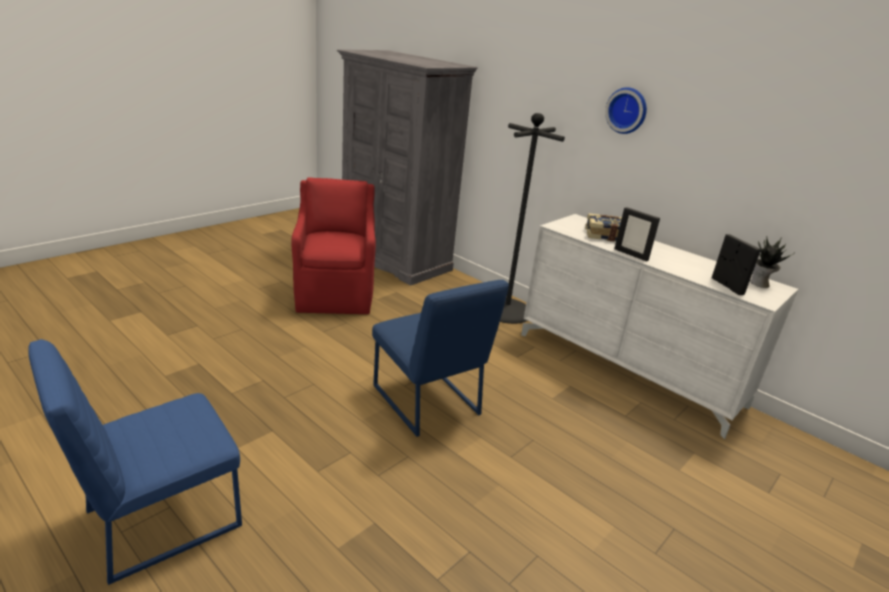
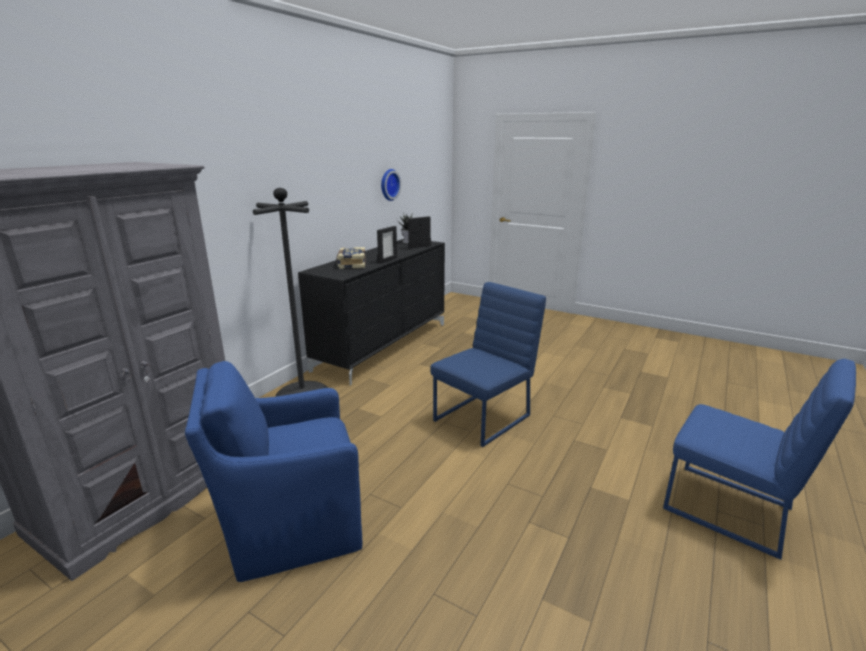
camera: 100 degrees left, 5 degrees down
red armchair [291,177,376,314] -> blue armchair [185,361,362,582]
white dresser [521,214,798,439] -> black dresser [298,239,445,386]
wall clock [605,87,647,134] -> wall clock moved to [381,169,401,201]

